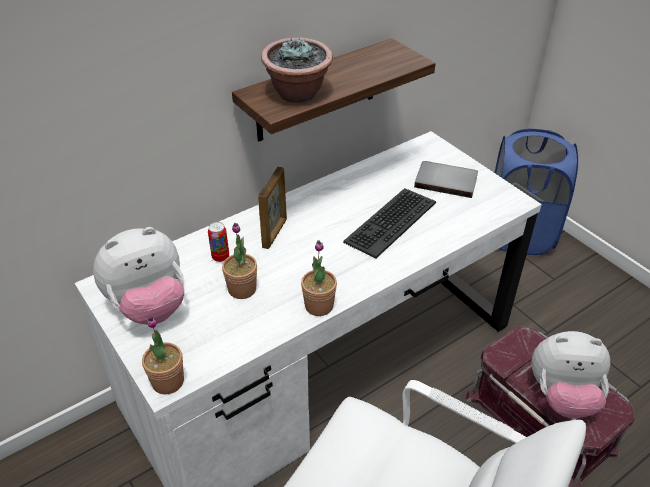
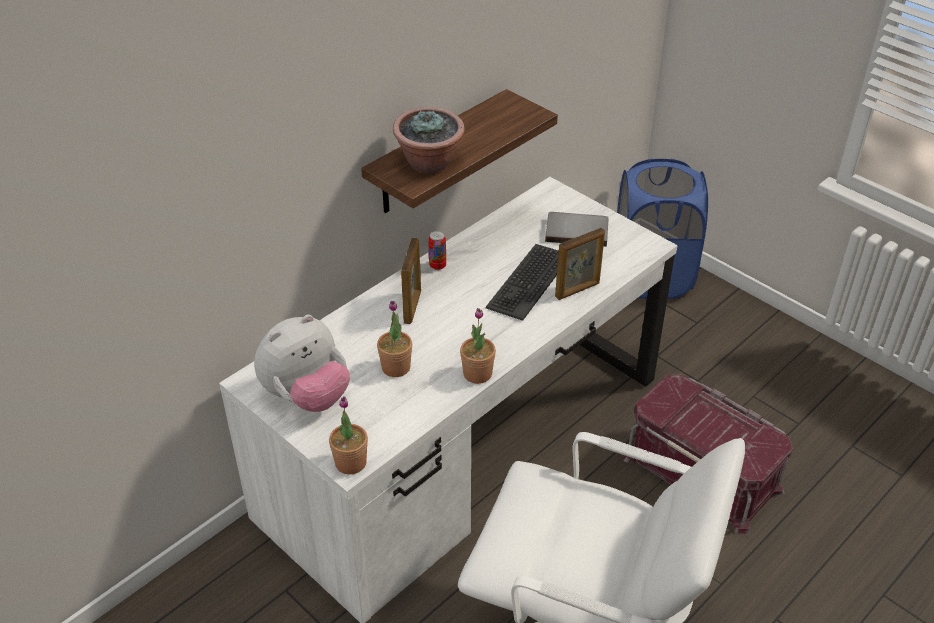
camera: 10 degrees left, 0 degrees up
can [208,222,229,262] -> can moved to [428,231,446,270]
plush toy [532,331,610,418] -> none
none -> picture frame [555,228,605,300]

